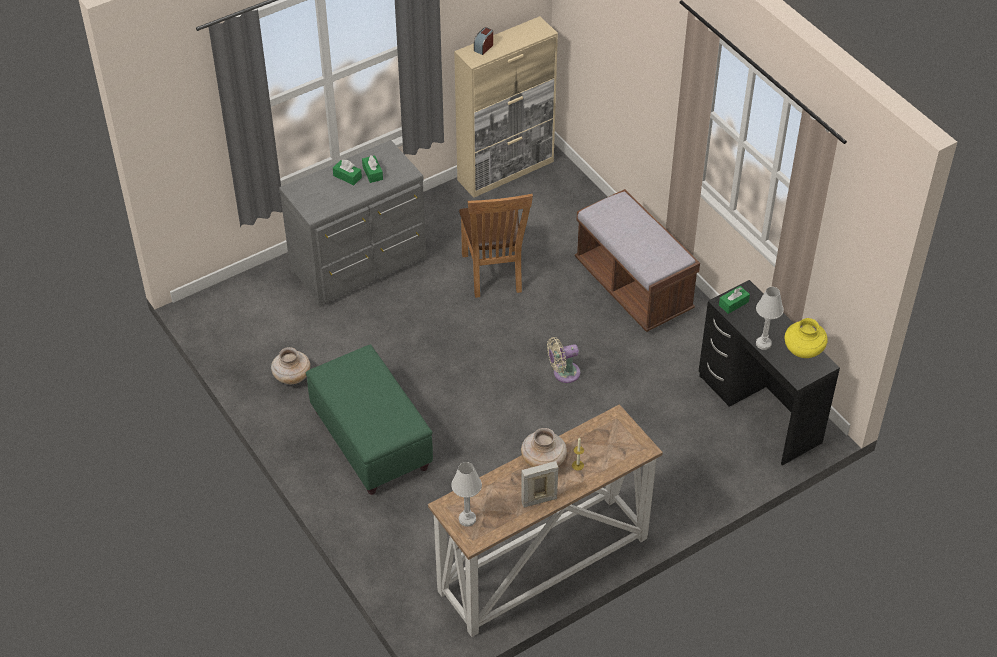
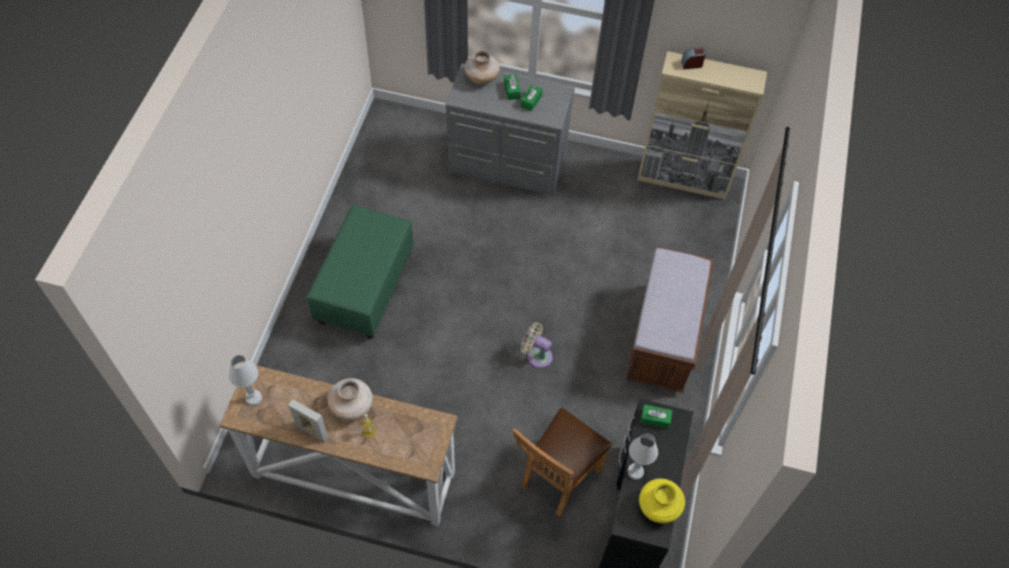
camera: 45 degrees right, 10 degrees up
beige vase [271,347,310,384] -> beige vase moved to [464,50,500,84]
brown chair [459,194,533,298] -> brown chair moved to [513,408,612,516]

